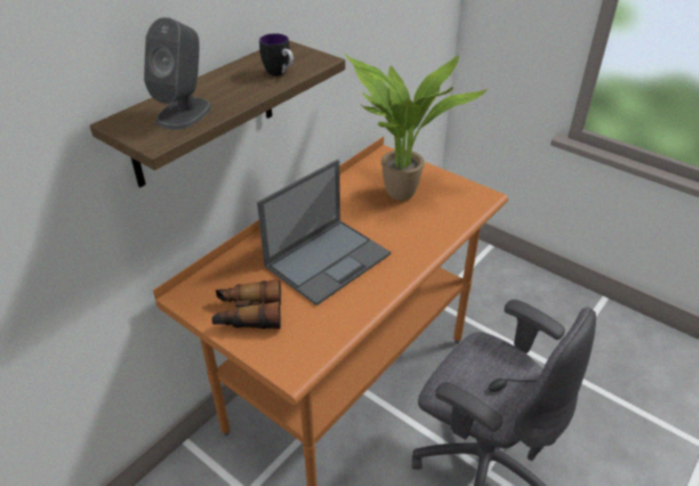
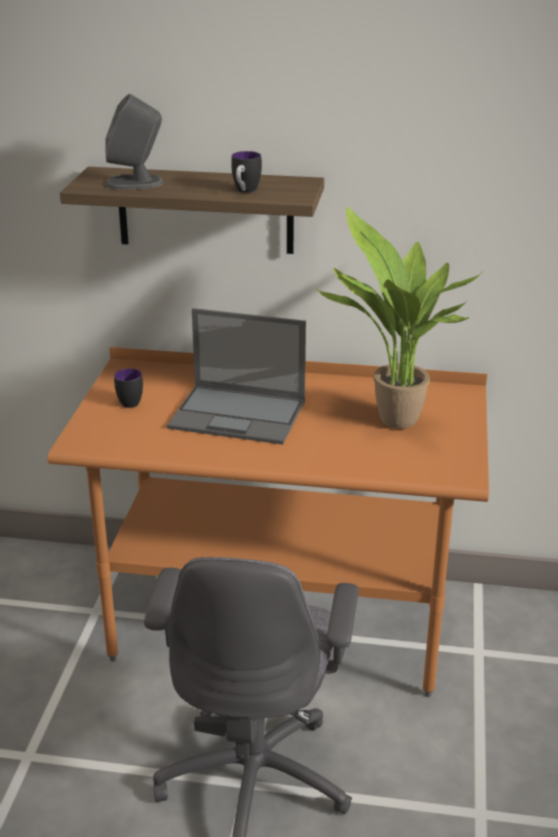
camera: 60 degrees right, 10 degrees down
binoculars [212,279,281,329] -> mug [114,368,143,408]

